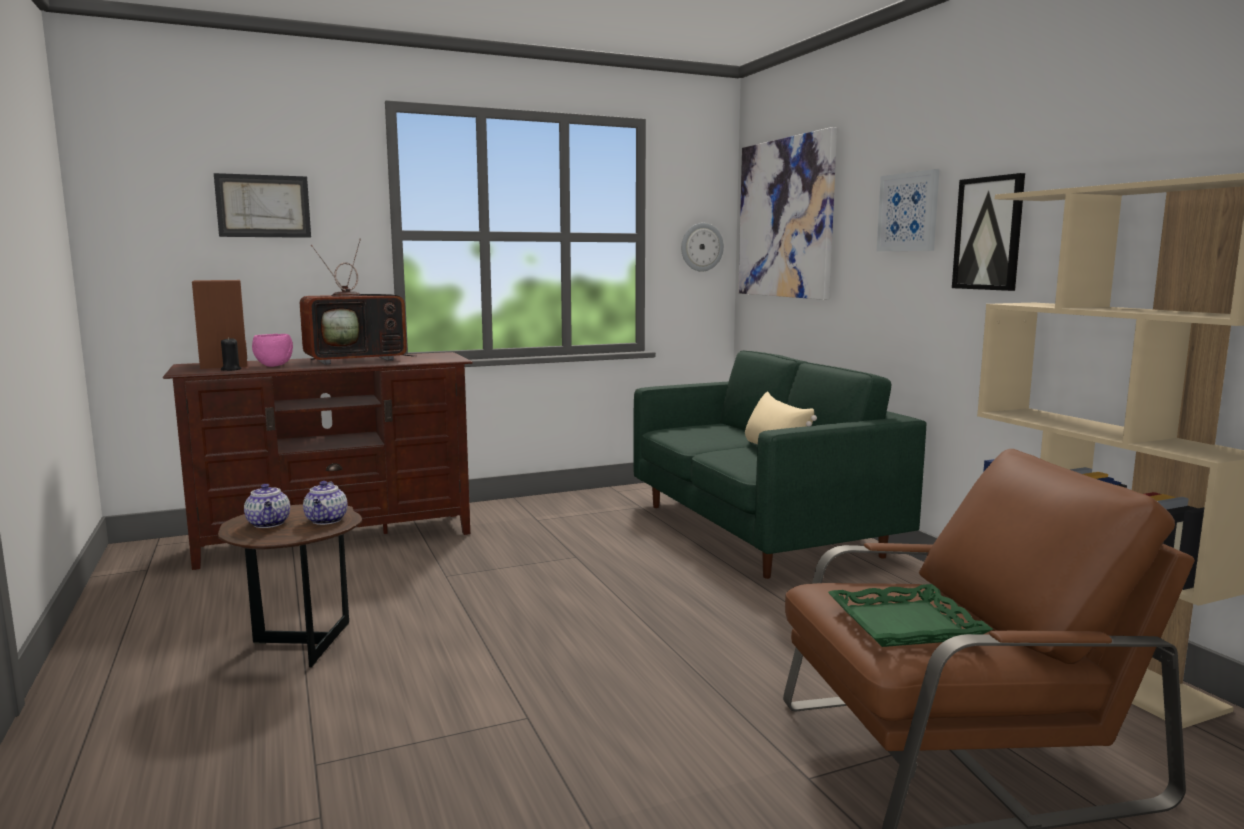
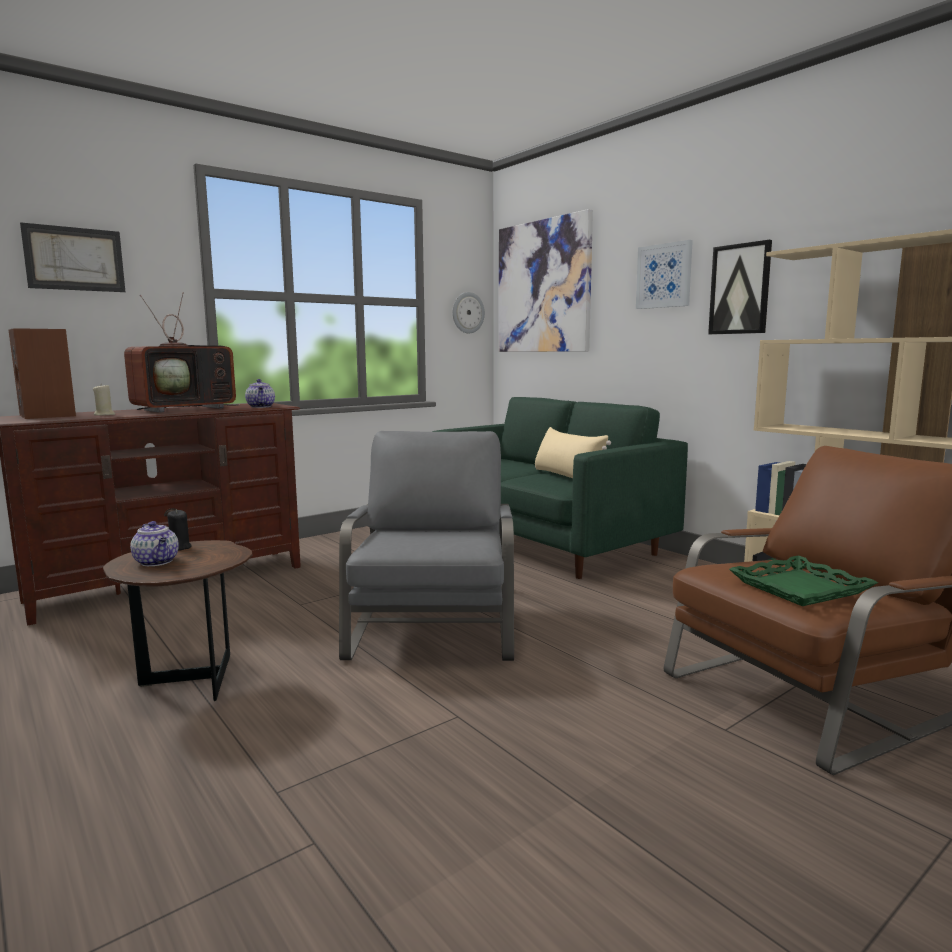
camera: 15 degrees left, 0 degrees up
black candle [221,337,241,371] -> black candle moved to [167,510,192,551]
pink bowl [252,334,293,367] -> beige candle [93,383,115,416]
teapot [303,481,348,525] -> teapot moved to [245,379,275,408]
none -> grey armchair [339,431,514,661]

